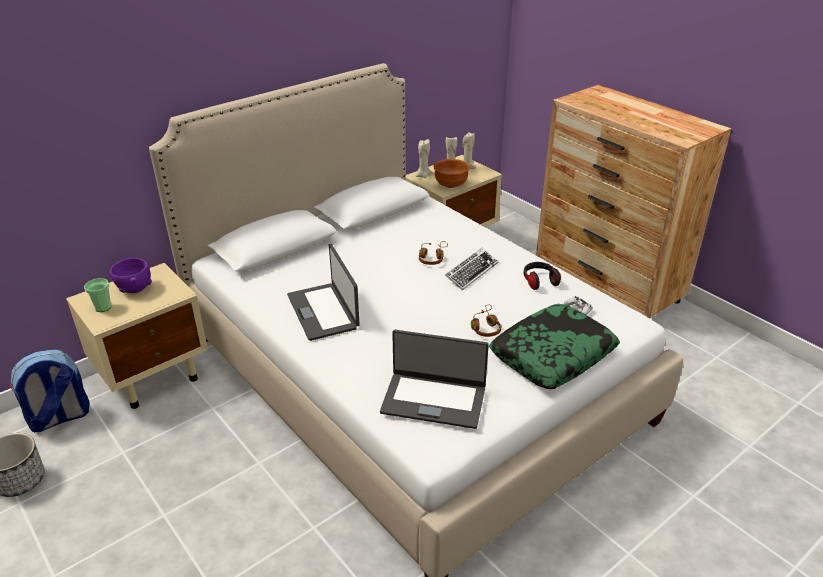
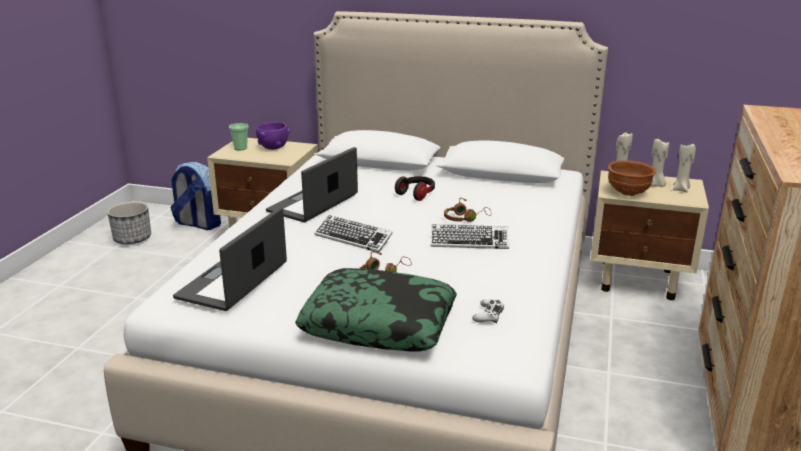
camera: 55 degrees right, 10 degrees down
laptop [380,330,489,429] -> laptop turned 45 degrees clockwise [173,207,287,311]
headphones [523,262,561,290] -> headphones moved to [395,176,435,201]
none -> keyboard [315,215,393,253]

